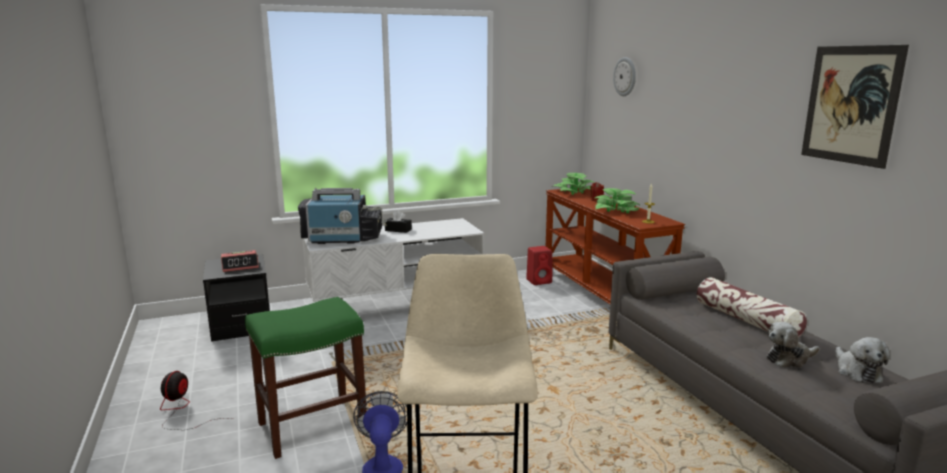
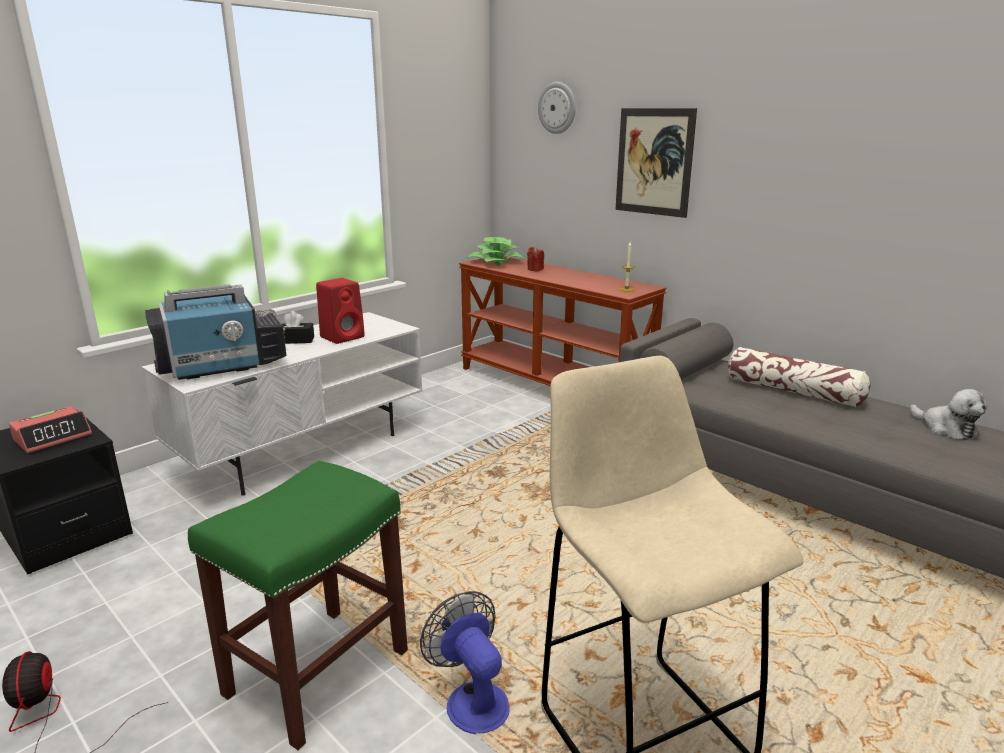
camera: 25 degrees left, 5 degrees up
red speaker [526,246,552,285] -> red speaker moved to [316,278,365,344]
potted plant [595,188,640,213] -> none
plush toy [766,322,820,368] -> none
picture [801,45,909,169] -> picture moved to [615,108,697,218]

